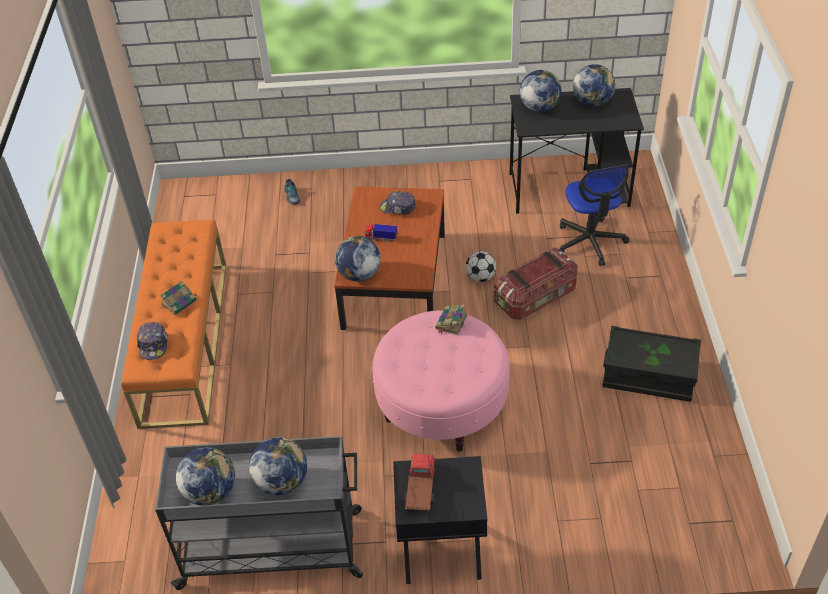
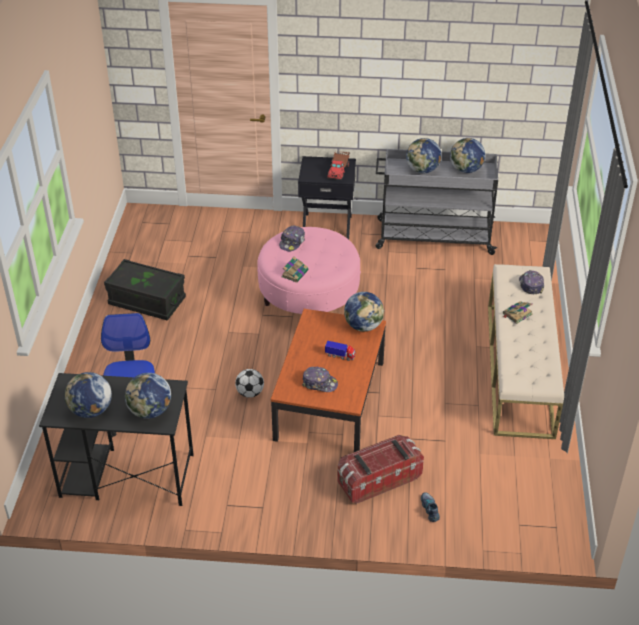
camera: 175 degrees left, 5 degrees down
orange bench [121,219,226,429] -> beige bench [488,264,564,439]
storage box [494,247,578,320] -> storage box moved to [337,435,424,504]
none -> cap [279,226,305,251]

